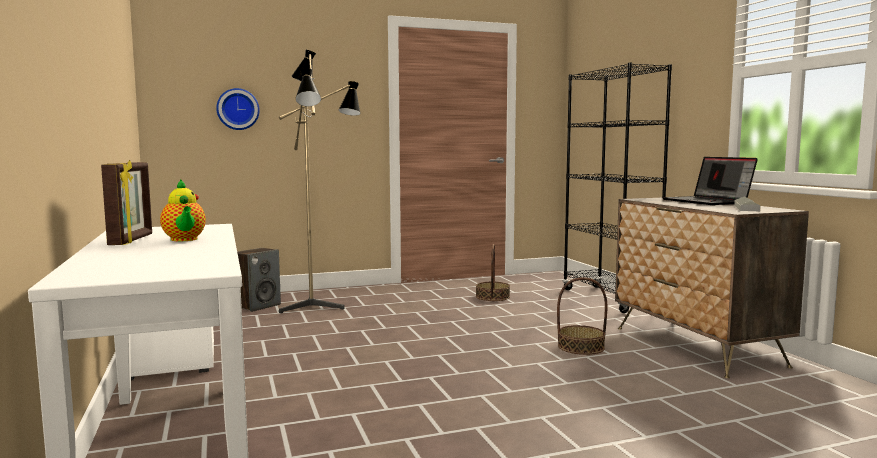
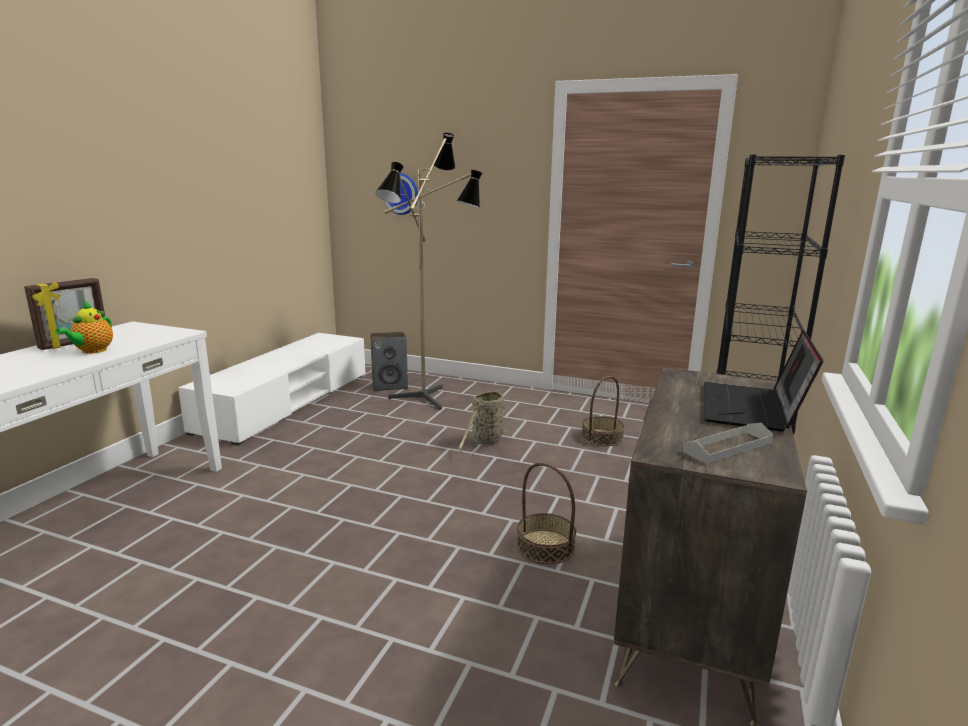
camera: 40 degrees right, 10 degrees up
none -> basket [458,390,507,455]

